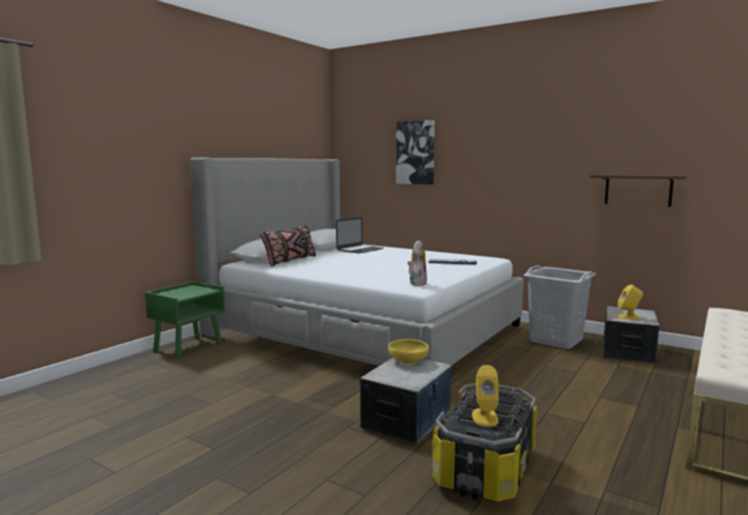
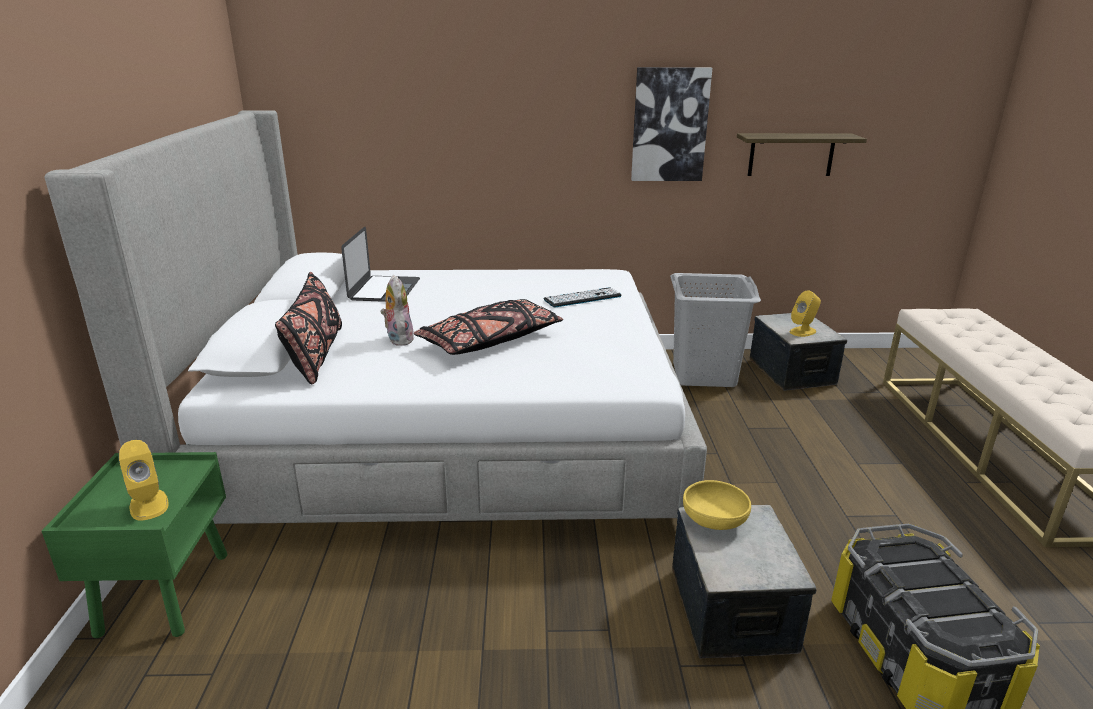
camera: 35 degrees left, 15 degrees up
picture [396,120,435,184] -> picture moved to [631,67,712,181]
plush toy [407,240,427,286] -> plush toy moved to [381,275,414,346]
yellow speaker [472,365,499,427] -> yellow speaker moved to [119,440,169,520]
none -> black pillow [414,299,563,355]

